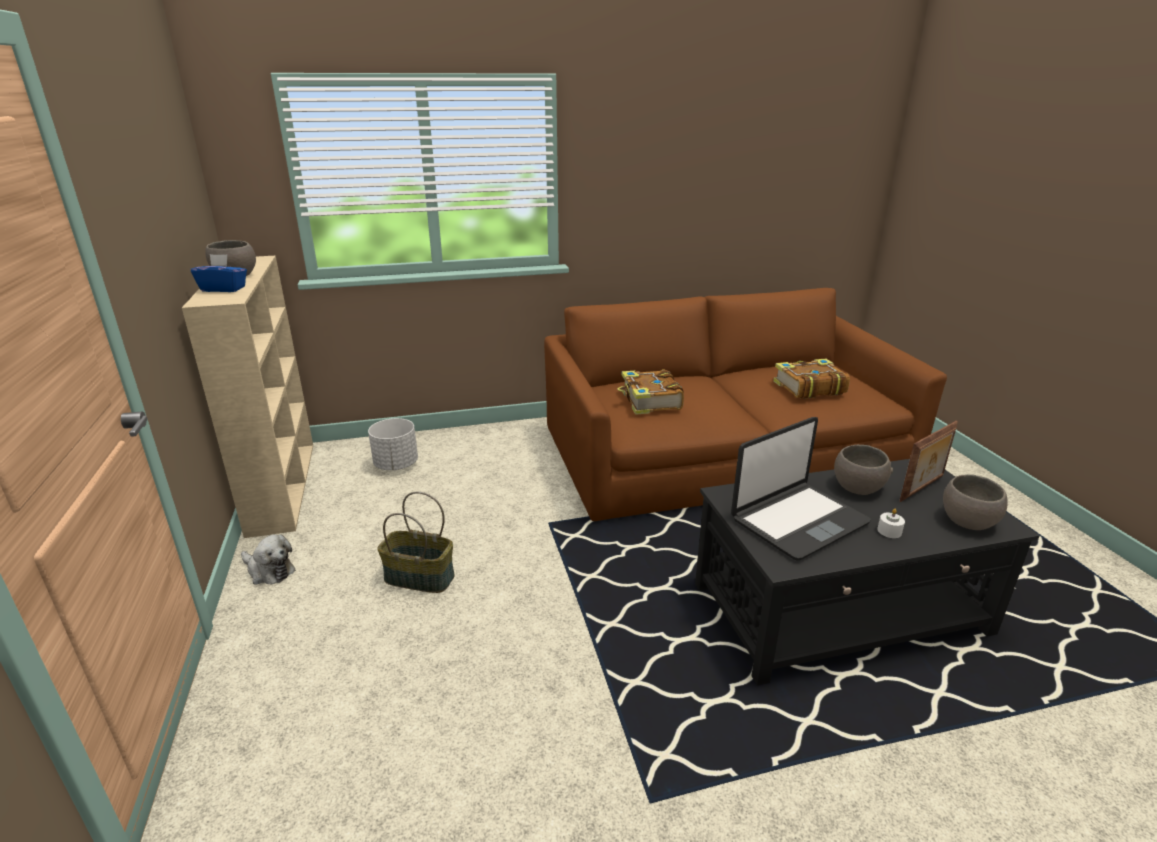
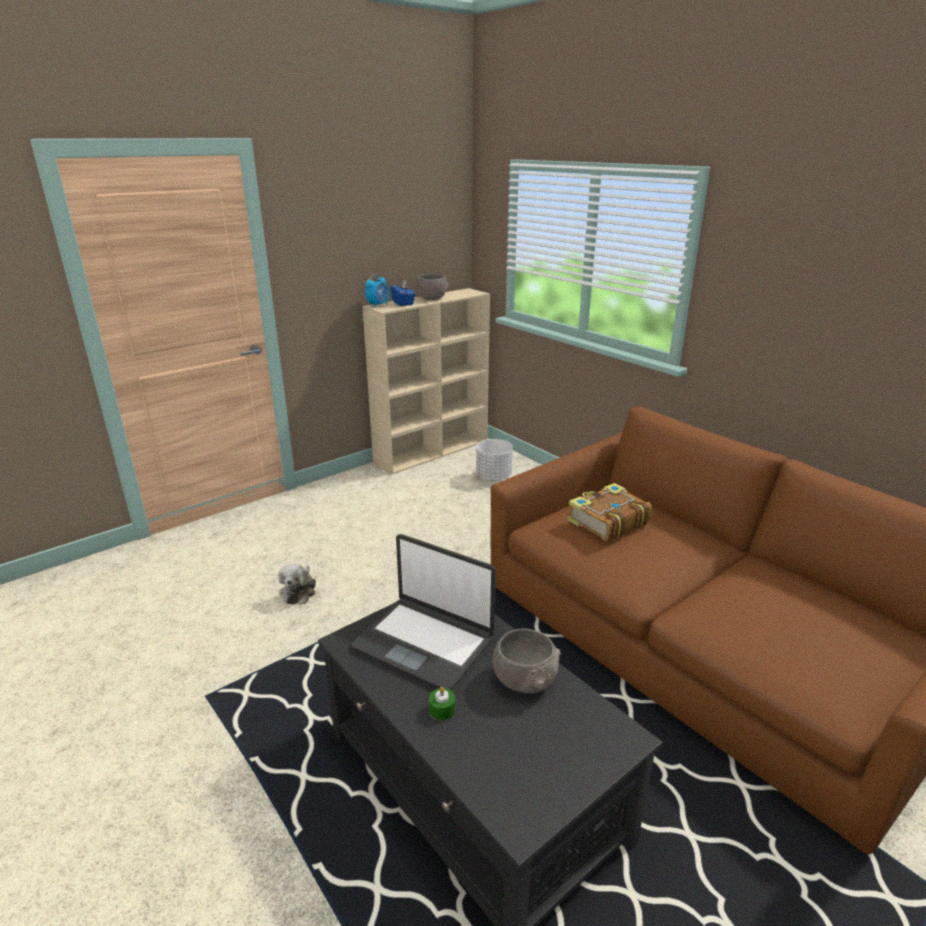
camera: 65 degrees right, 0 degrees up
plush toy [241,534,296,585] -> plush toy moved to [279,564,316,604]
basket [377,492,455,593] -> none
book [773,359,850,399] -> none
white candle [877,509,905,538] -> green candle [429,687,455,721]
picture frame [899,421,958,502] -> none
grey bowl [943,474,1008,530] -> none
none -> alarm clock [365,274,389,308]

